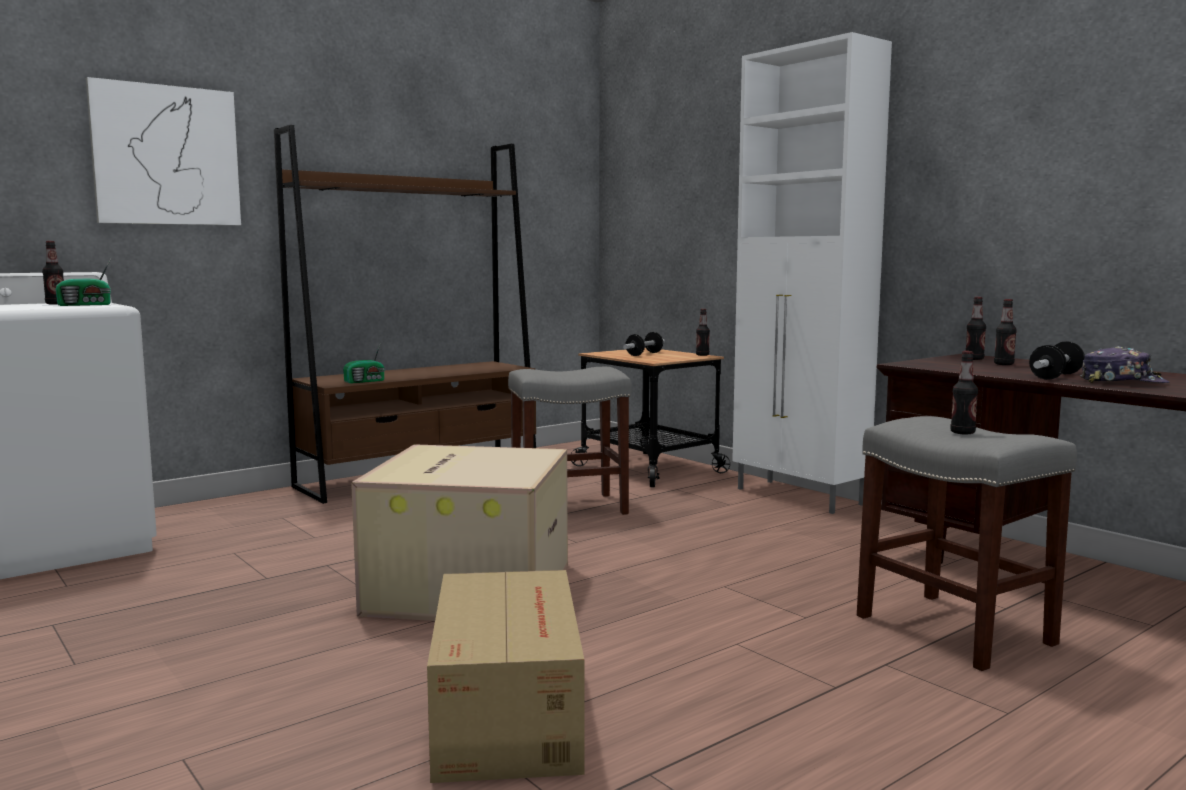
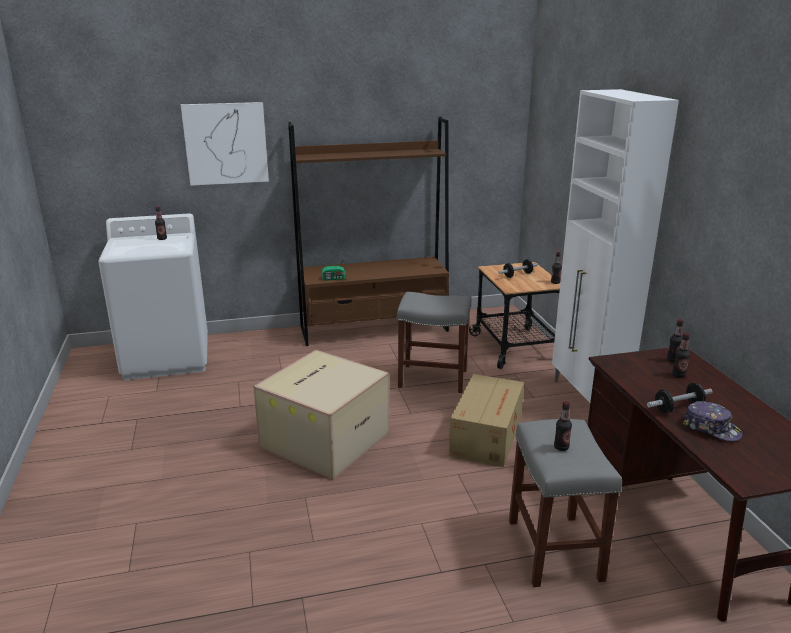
camera: 25 degrees right, 15 degrees up
radio [55,258,111,306] -> none
cardboard box [427,570,585,783] -> cardboard box moved to [449,374,524,467]

